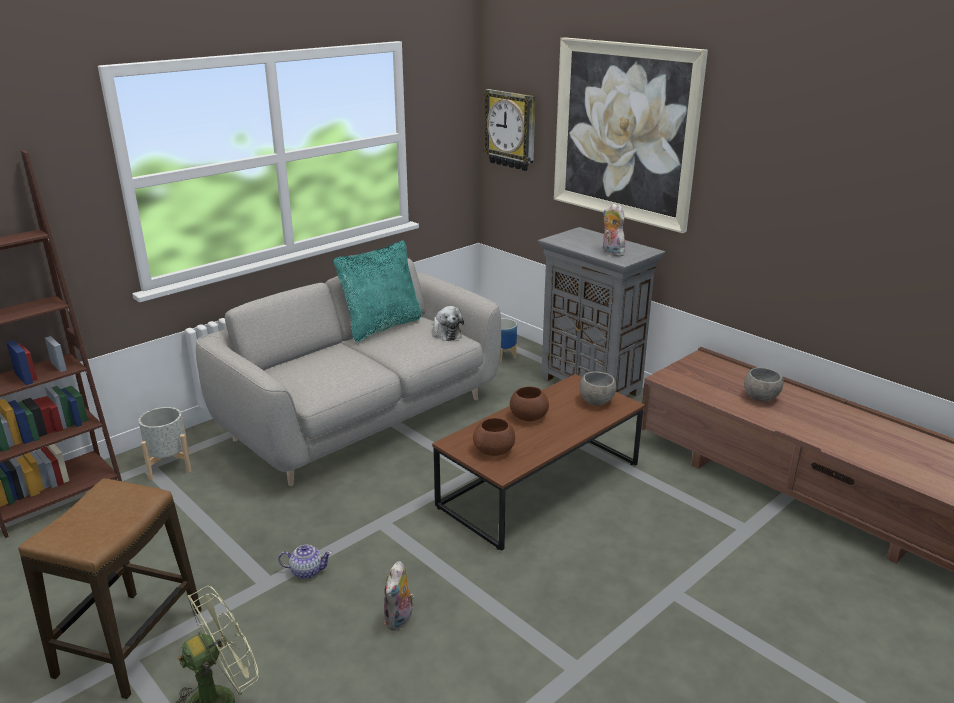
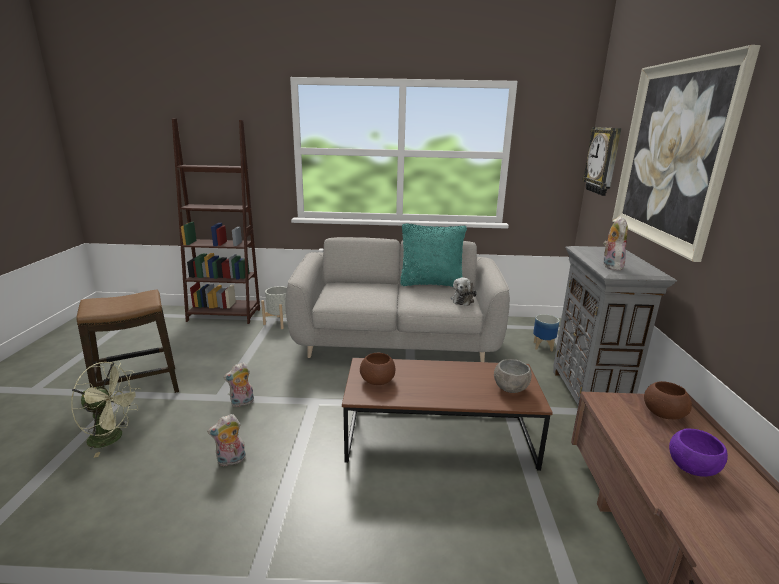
camera: 45 degrees right, 5 degrees down
teapot [278,545,332,579] -> plush toy [224,362,254,407]
brown bowl [510,386,549,421] -> brown bowl moved to [644,381,692,419]
grey bowl [744,367,783,402] -> purple bowl [669,428,728,477]

